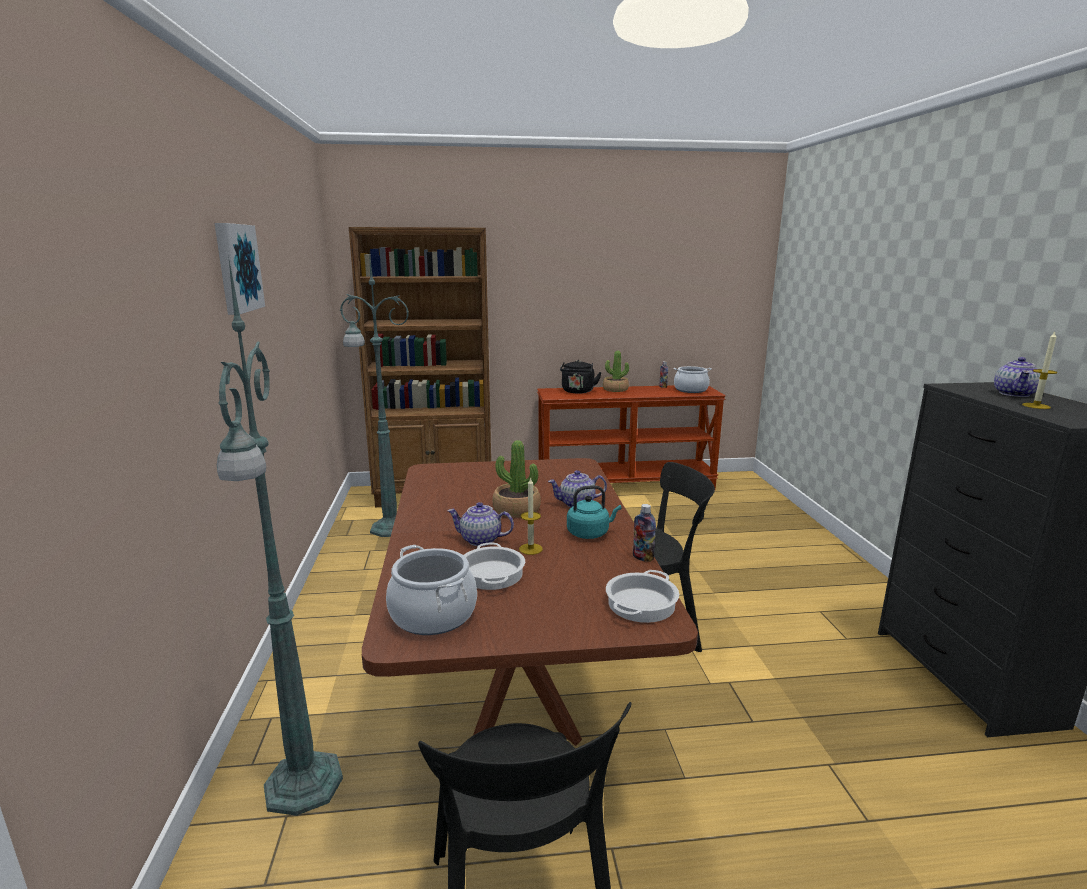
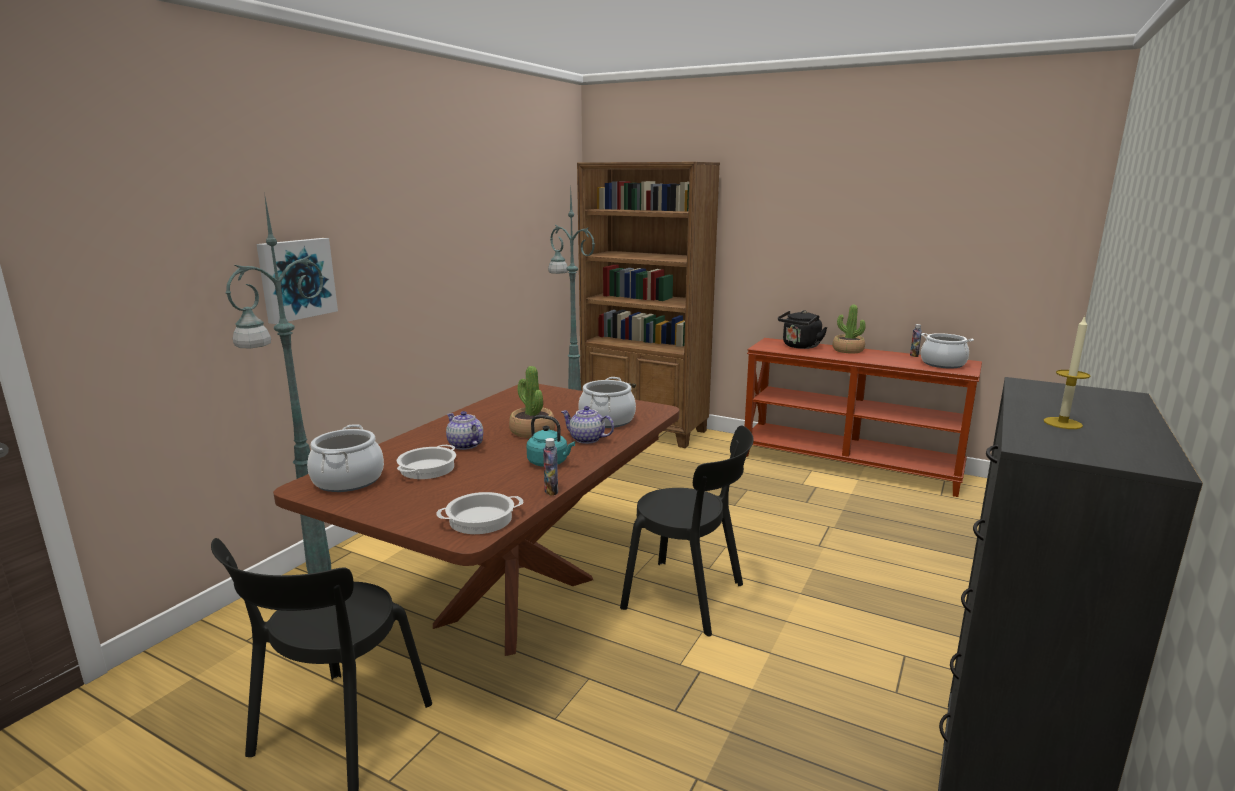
camera: 35 degrees right, 0 degrees up
picture [215,223,265,315] -> picture moved to [256,238,338,324]
candle [519,477,543,555] -> none
teapot [994,357,1041,397] -> none
none -> cooking pot [578,377,636,428]

